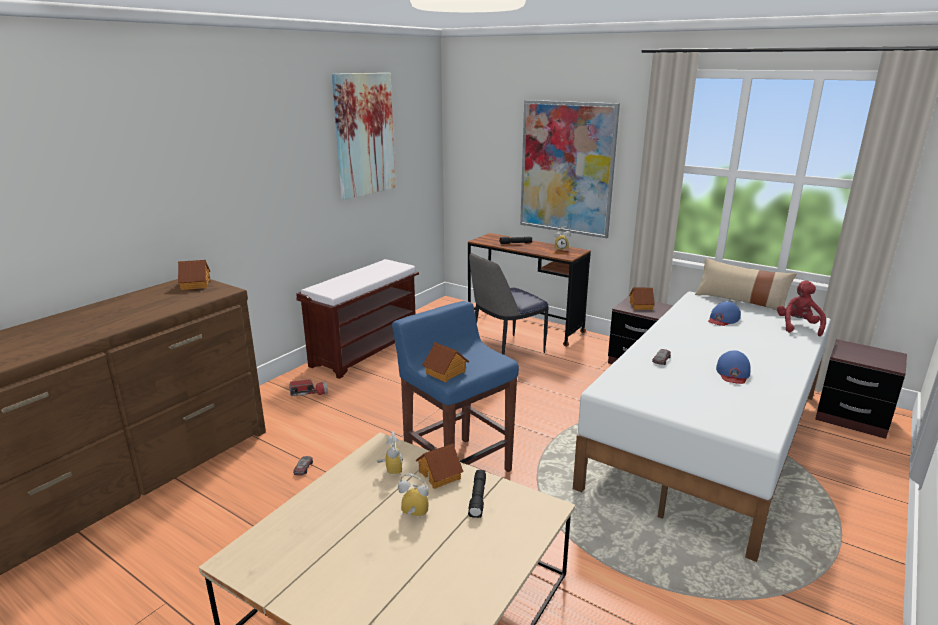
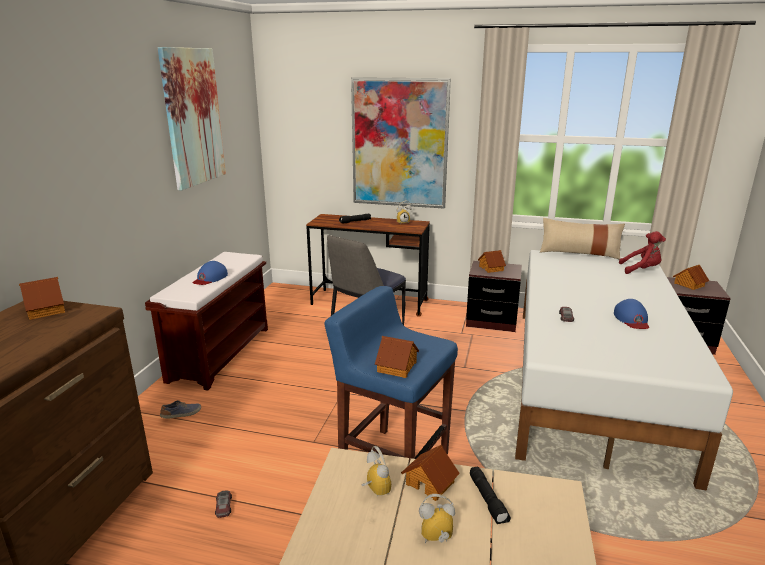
camera: 20 degrees left, 0 degrees up
flashlight [289,379,328,396] -> shoe [160,400,201,419]
blue cap [708,301,741,326] -> blue cap moved to [193,261,228,285]
red plush toy [777,280,826,337] -> red plush toy turned 105 degrees clockwise [619,231,666,274]
none -> toy house [673,265,709,290]

